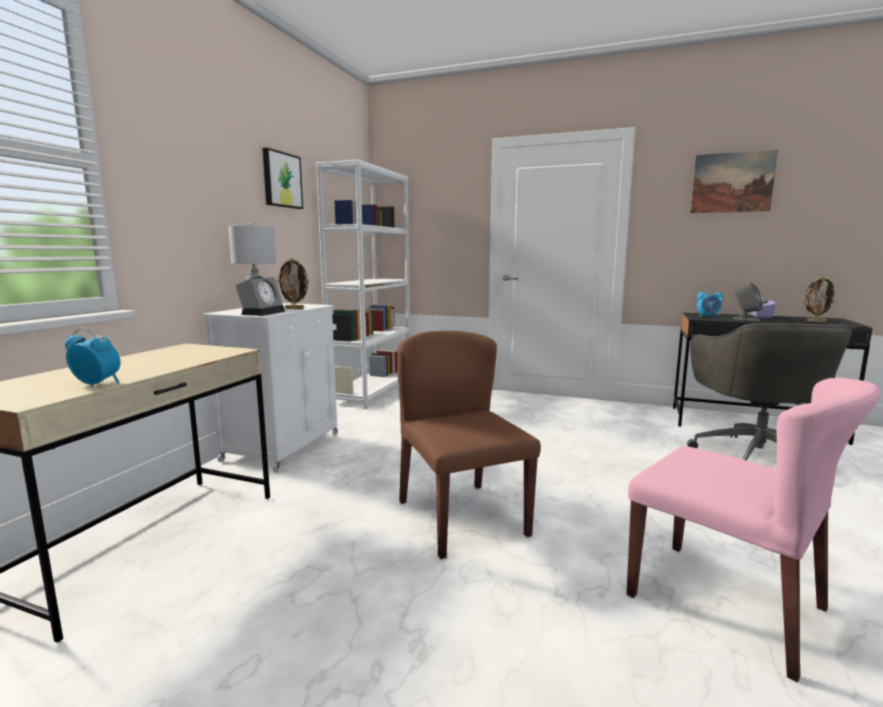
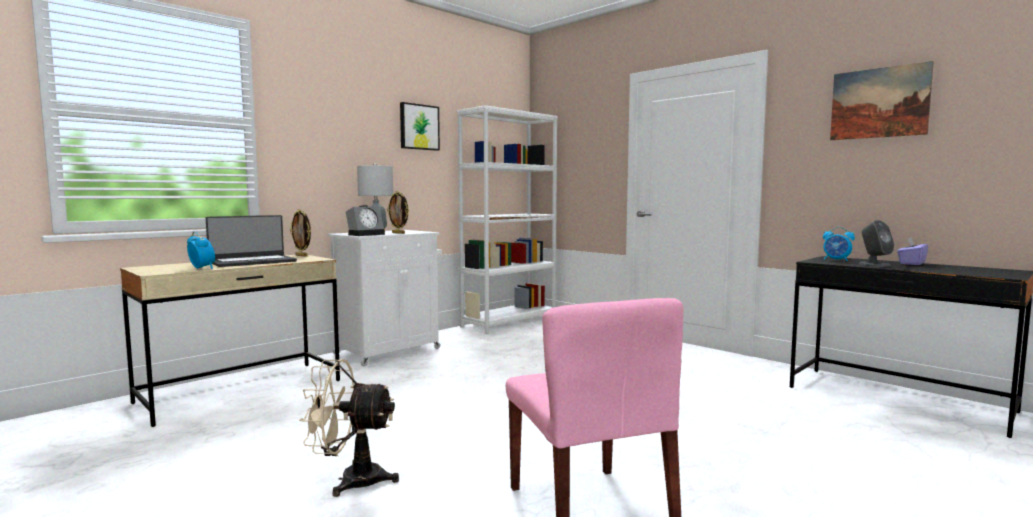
camera: 25 degrees right, 5 degrees down
brown chair [397,331,541,559] -> none
grey office chair [687,323,853,461] -> none
picture frame [804,276,837,322] -> picture frame moved to [290,209,311,257]
none -> laptop [206,215,297,267]
none -> beige fan [300,359,399,497]

